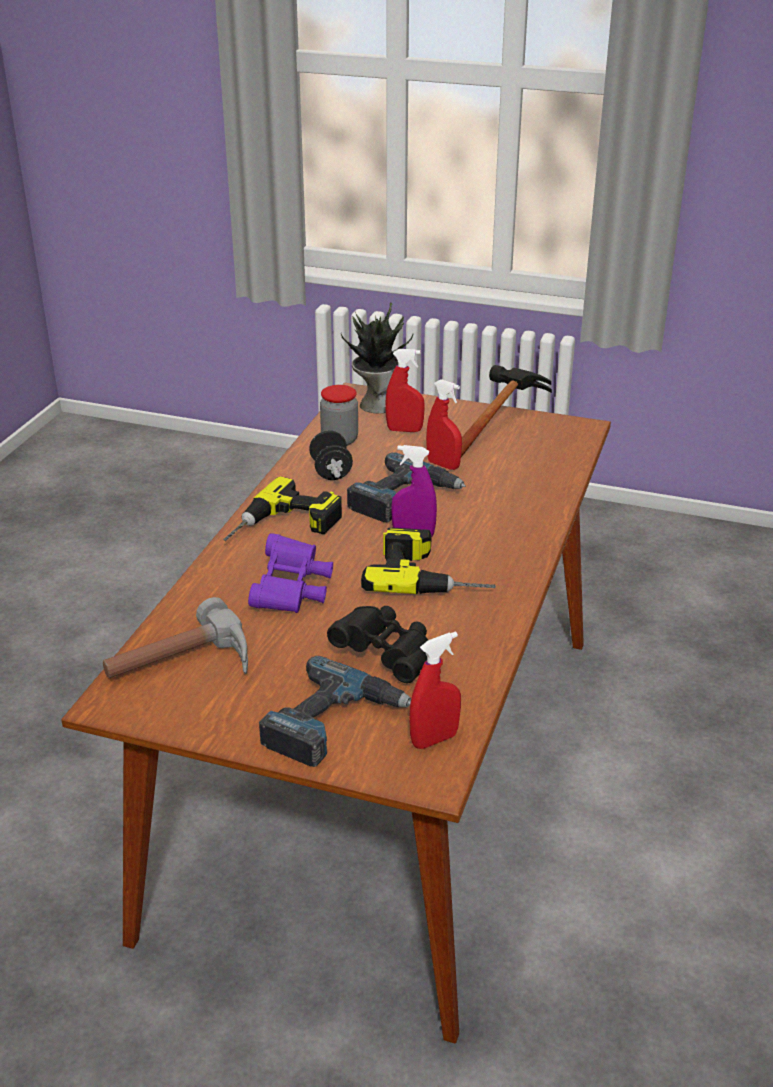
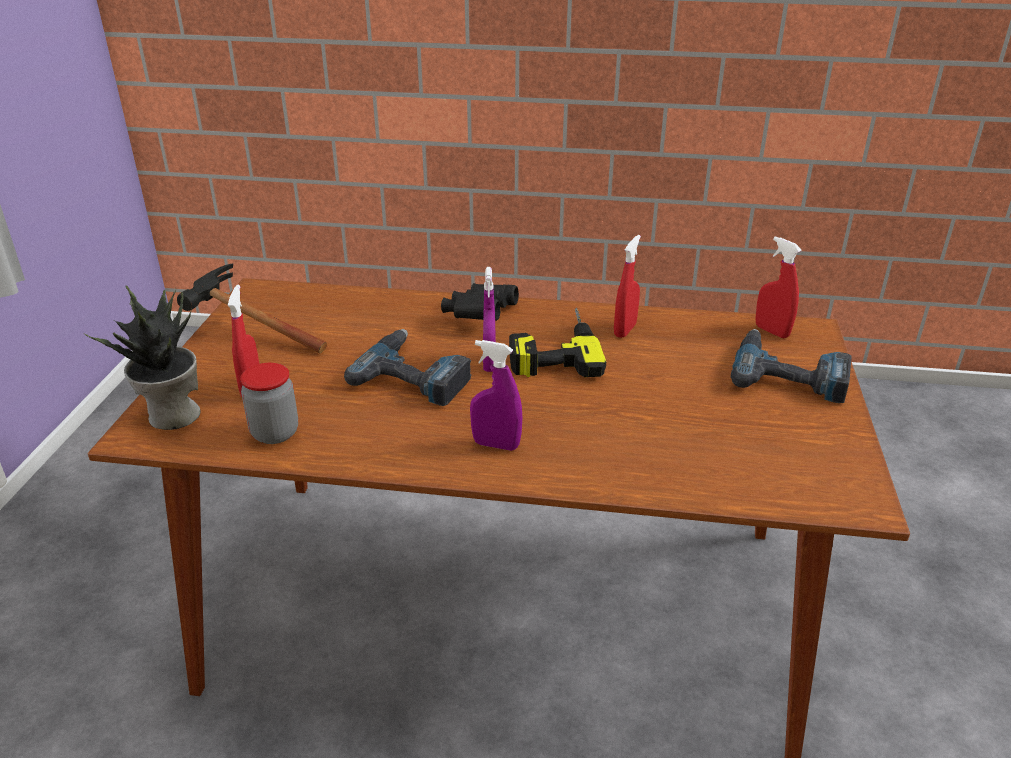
camera: 100 degrees left, 0 degrees up
hammer [103,597,248,678] -> none
power drill [223,476,342,541] -> purple spray bottle [470,340,522,451]
purple binoculars [248,533,333,613] -> none
black dumbbell [309,431,353,480] -> none
black binoculars [327,606,428,683] -> black binoculars moved to [441,283,519,321]
red spray bottle [426,379,462,470] -> red spray bottle moved to [614,235,641,338]

